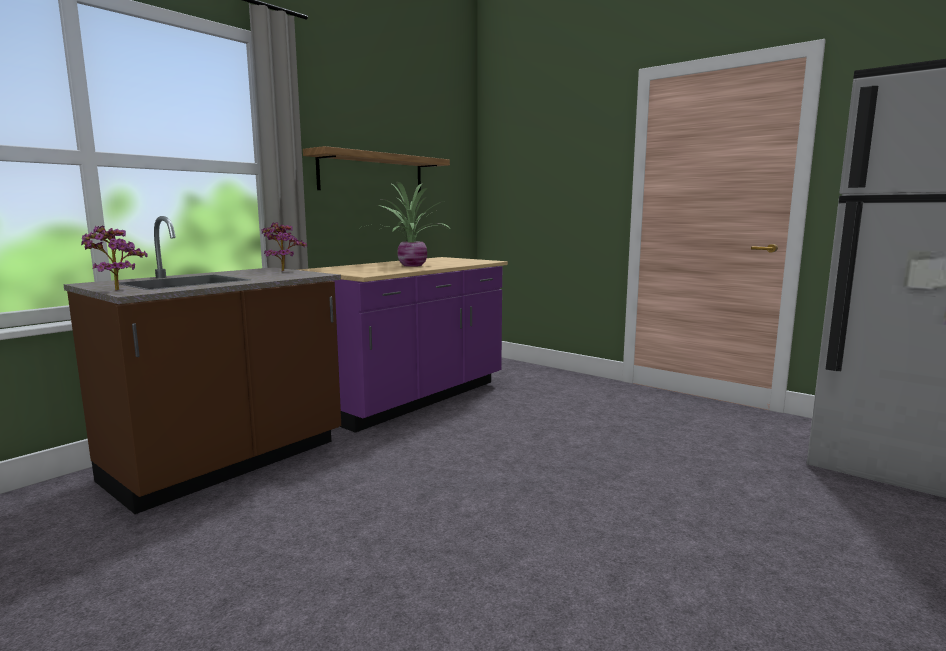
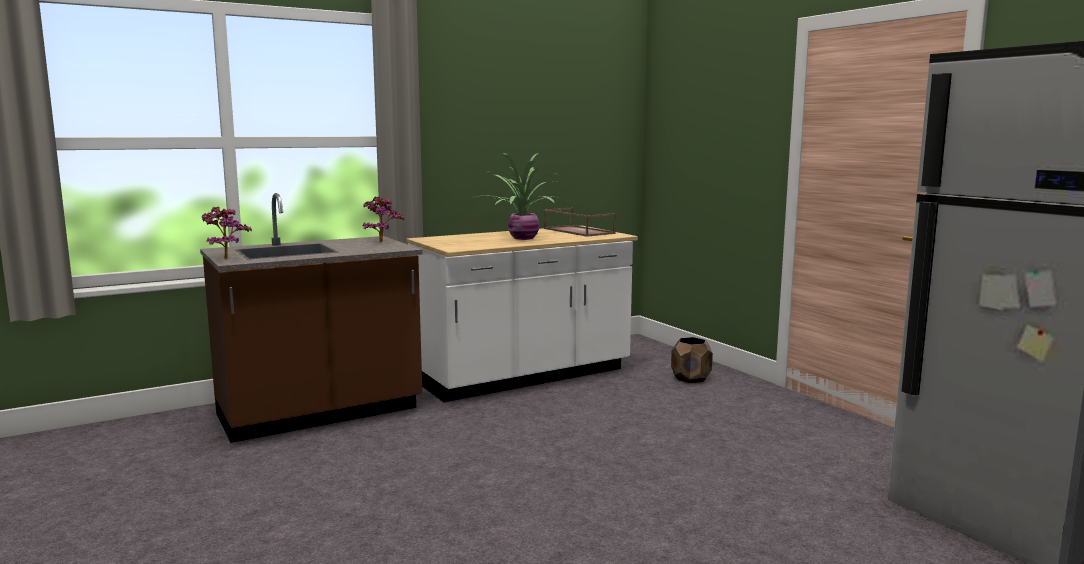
camera: 20 degrees right, 0 degrees up
purple counter [299,257,508,433] -> white counter [406,226,638,402]
shelf [303,146,450,193] -> none
none -> brown tray [544,208,616,237]
none -> brown planter [671,337,713,383]

